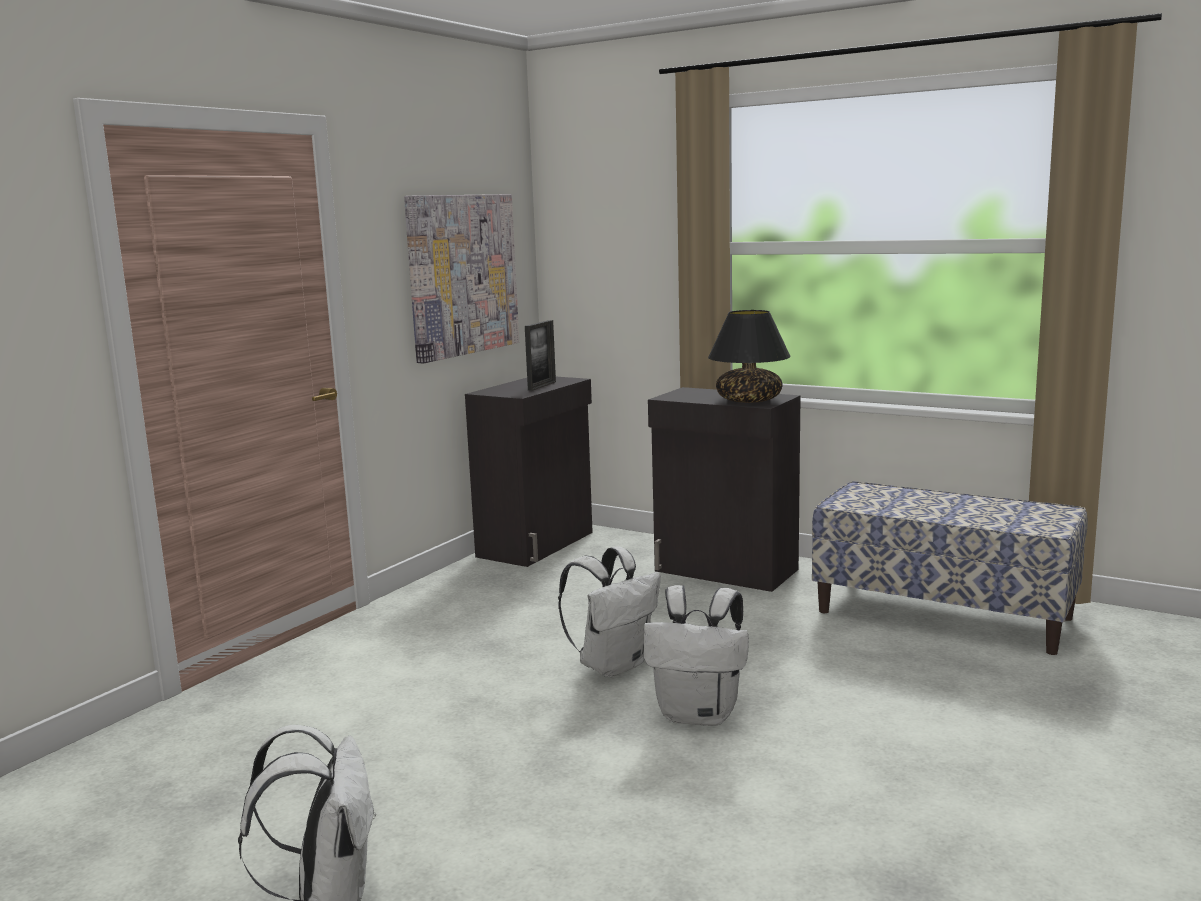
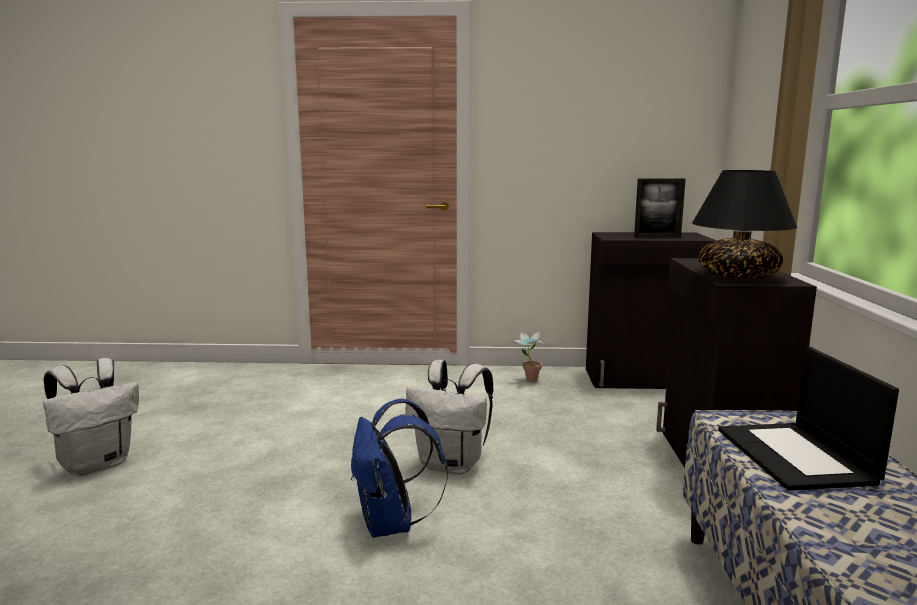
camera: 60 degrees right, 0 degrees up
picture [404,194,519,364] -> none
white backpack [644,585,749,726] -> blue backpack [351,399,448,538]
none -> potted plant [513,330,543,382]
none -> laptop [718,346,899,491]

